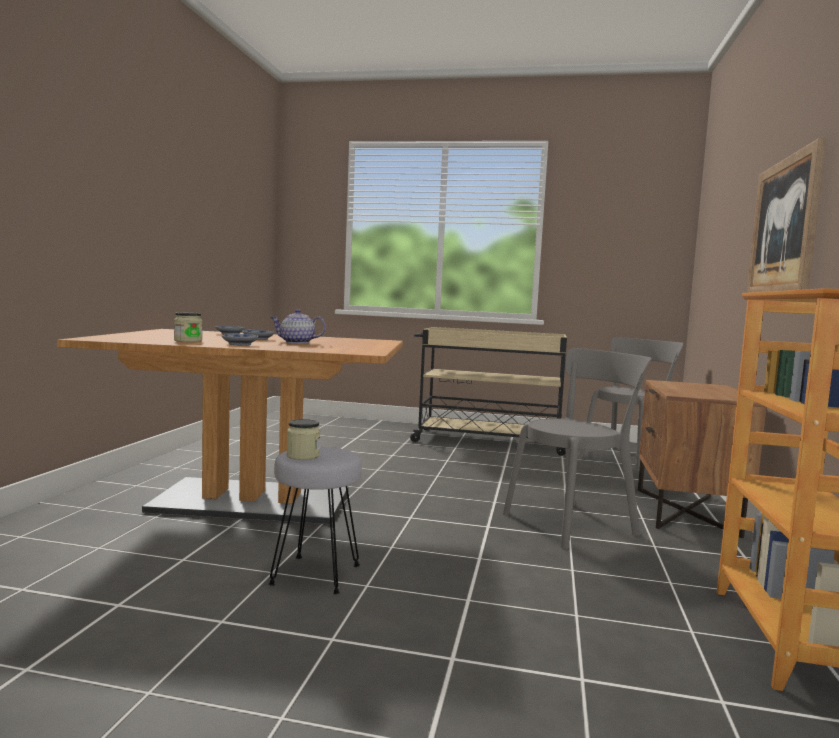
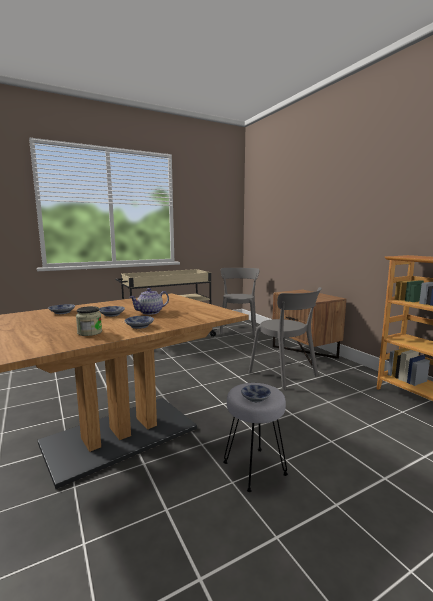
camera: 40 degrees left, 5 degrees up
jar [287,419,320,460] -> bowl [241,385,271,402]
grey chair [503,348,652,549] -> grey chair turned 120 degrees clockwise [248,287,322,390]
picture [747,138,826,293] -> none

